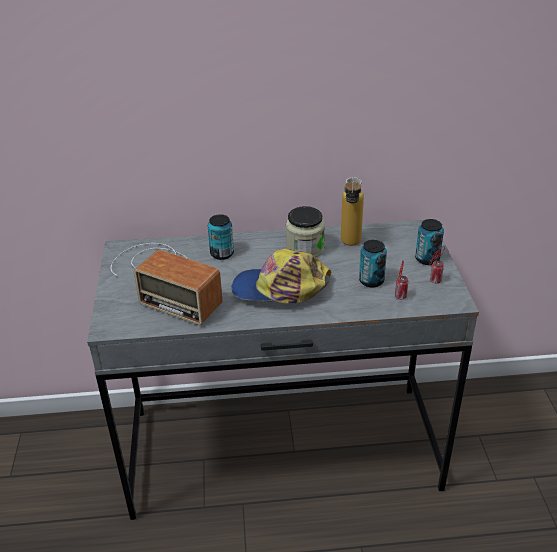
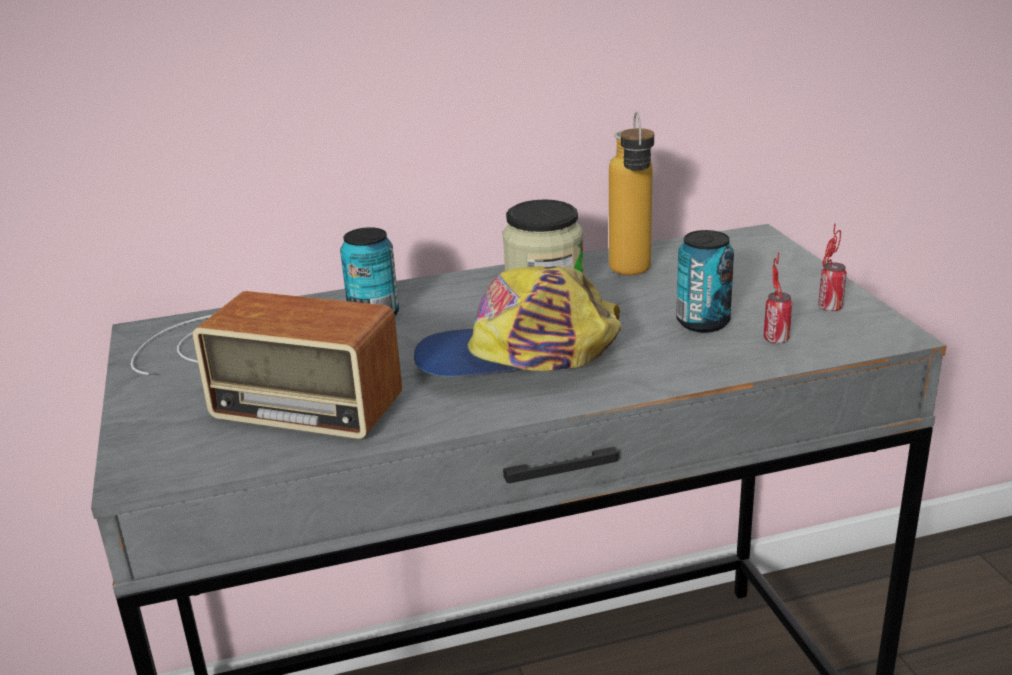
camera: 10 degrees left, 10 degrees down
can [415,219,444,265] -> none

